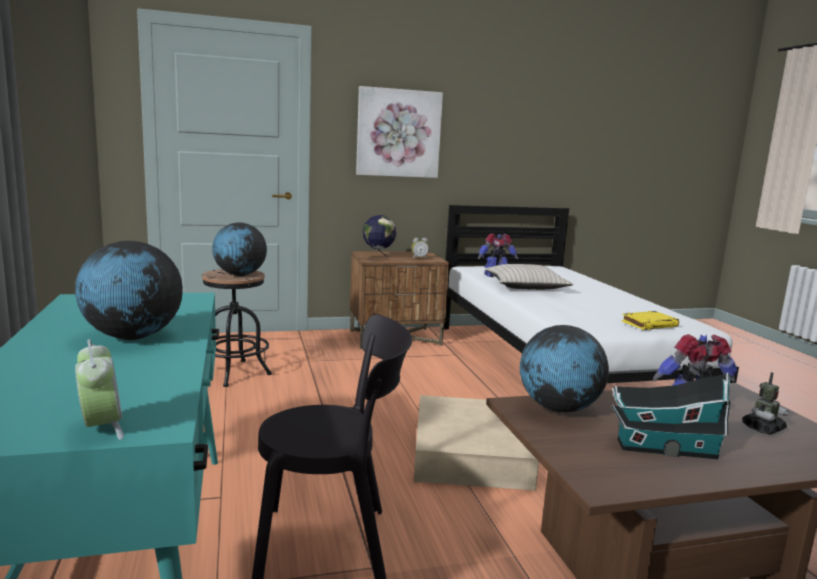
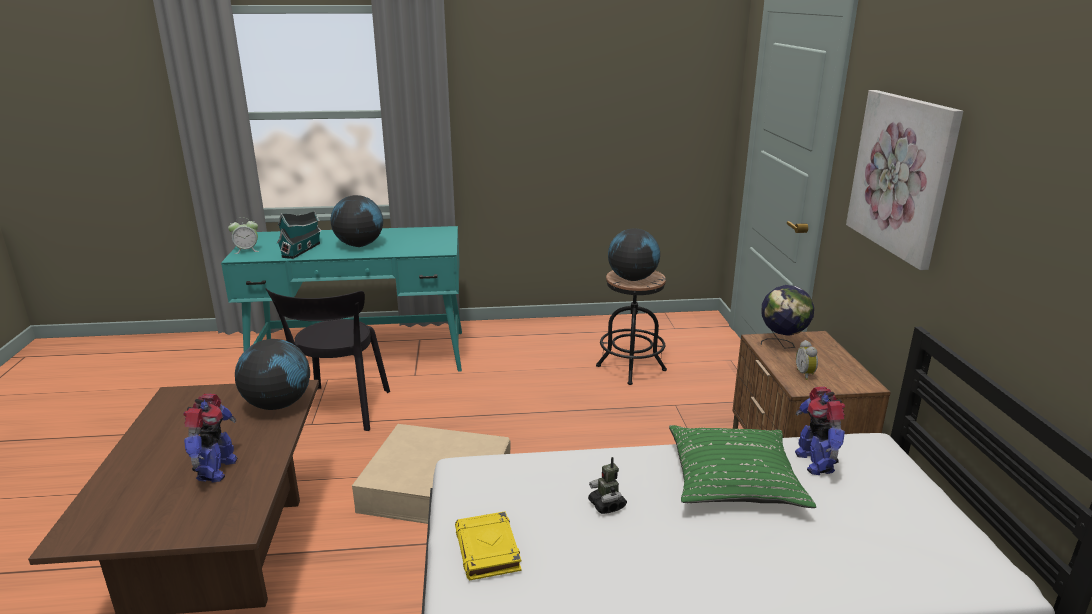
camera: 100 degrees right, 10 degrees up
beige pillow [485,264,573,290] -> green pillow [669,425,816,508]
toy house [611,373,731,459] -> toy house moved to [276,210,321,259]
toy robot [742,372,788,435] -> toy robot moved to [588,457,627,514]

